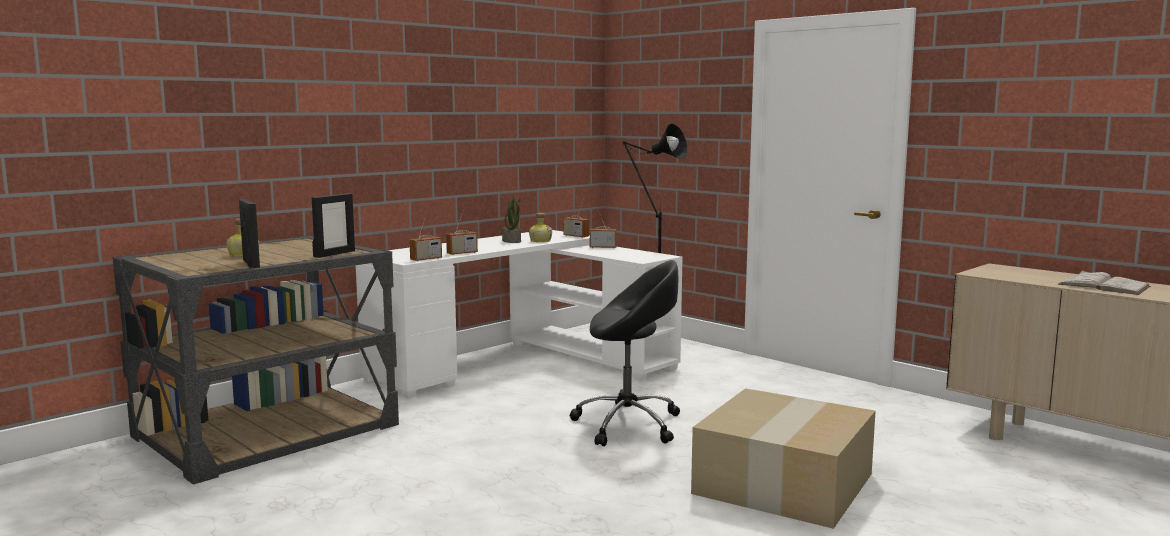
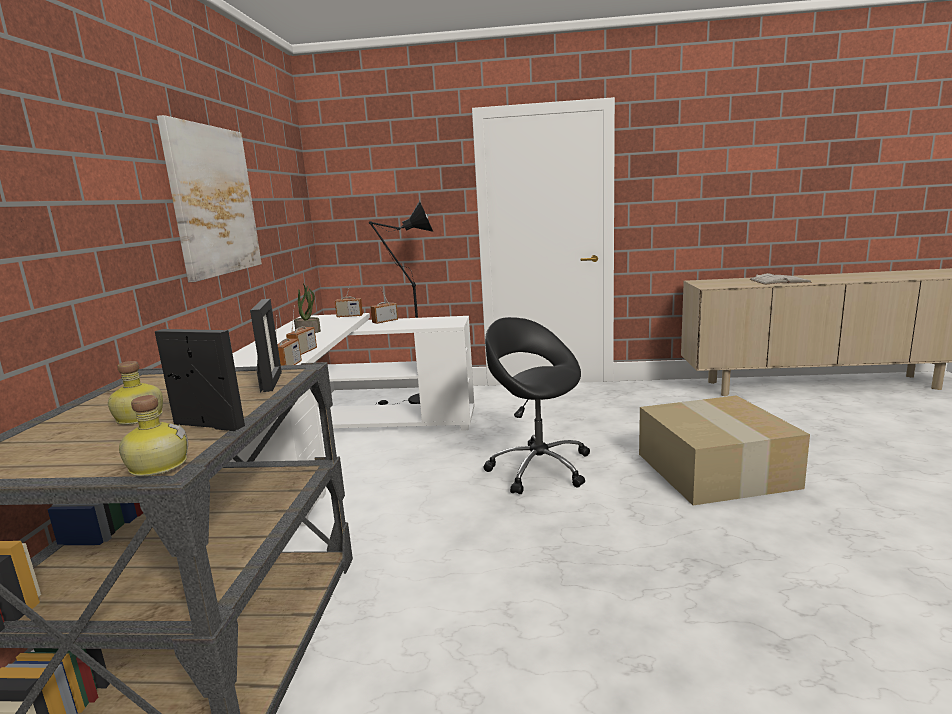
camera: 40 degrees left, 5 degrees up
bottle [529,213,552,242] -> bottle moved to [119,395,188,477]
black office chair [570,260,680,446] -> black office chair turned 105 degrees counterclockwise [484,317,590,494]
none -> picture [157,115,262,282]

